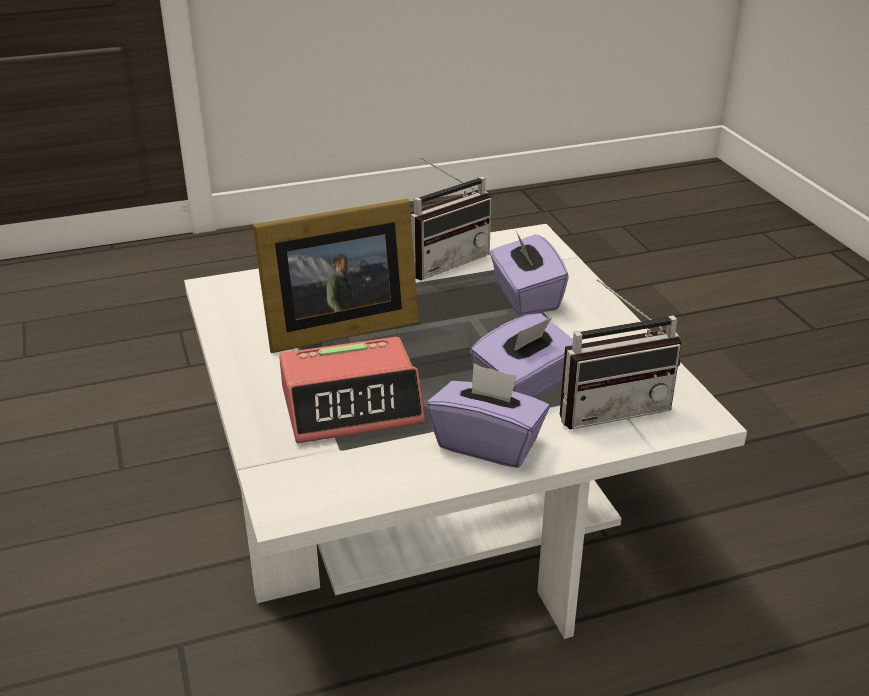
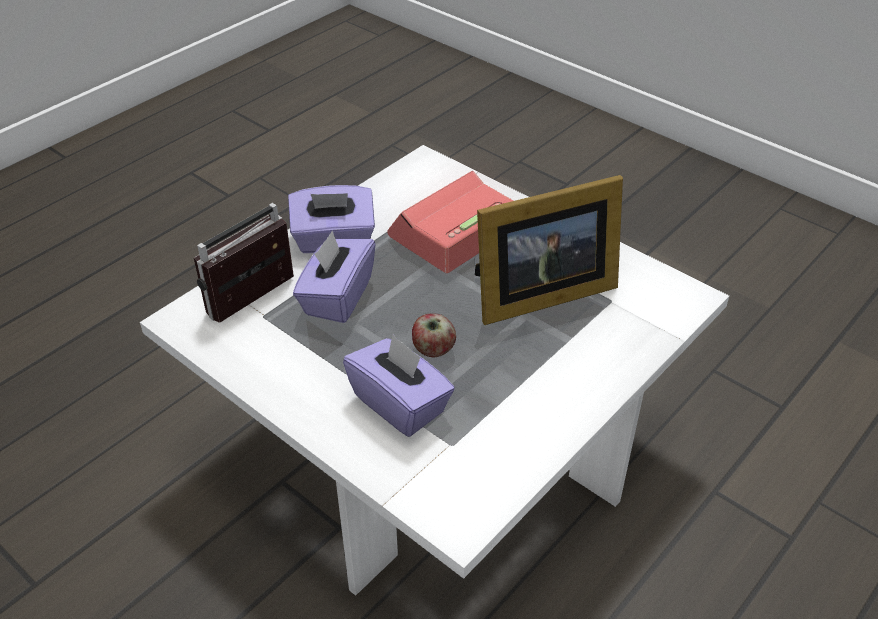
camera: 150 degrees right, 10 degrees up
picture frame [253,199,419,353] -> picture frame turned 150 degrees counterclockwise [475,175,623,325]
radio [410,157,492,280] -> none
none -> apple [412,313,456,357]

